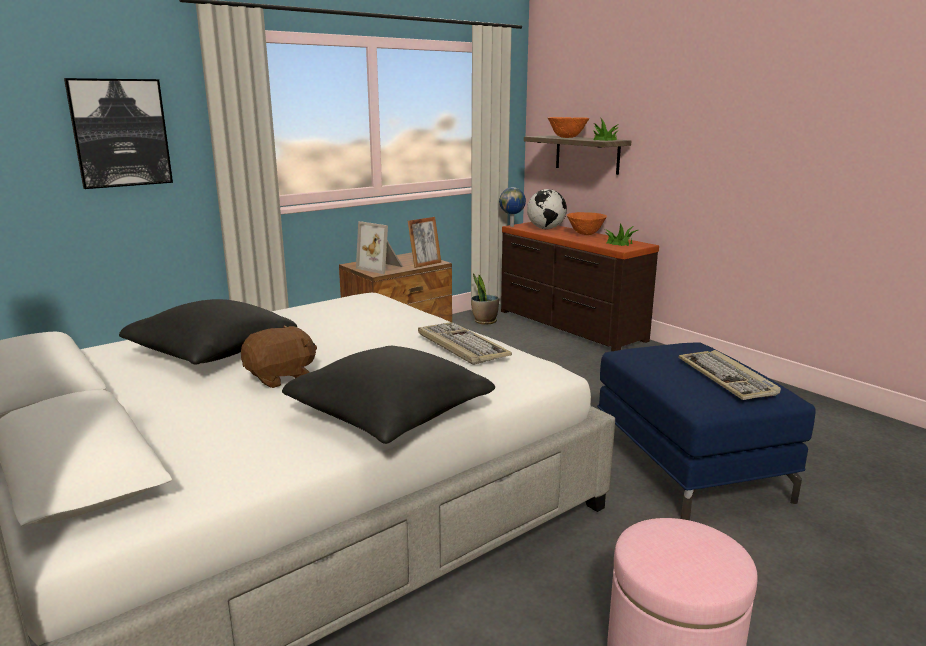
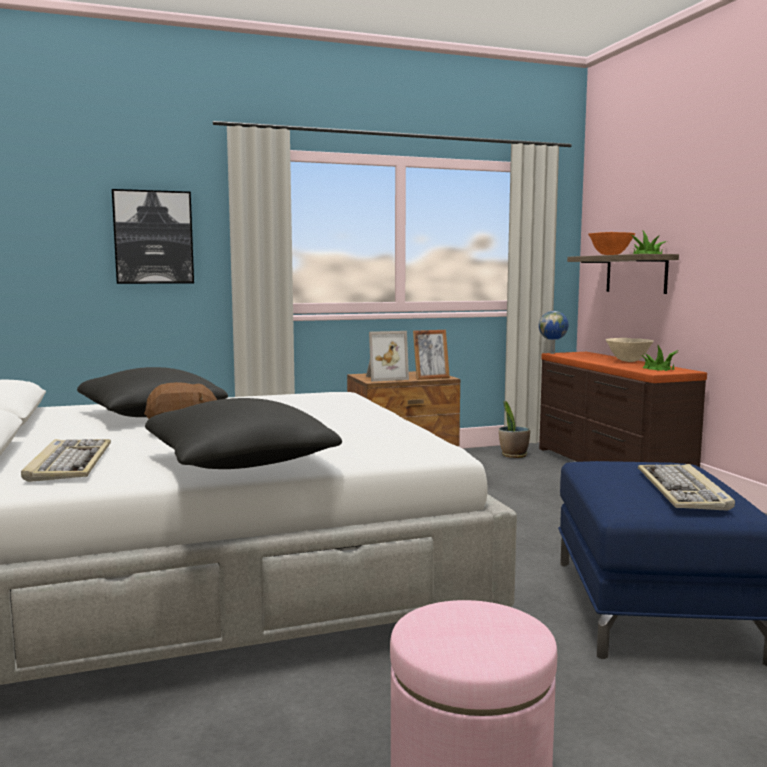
camera: 20 degrees right, 10 degrees down
picture frame [356,221,403,274] -> picture frame turned 75 degrees counterclockwise [366,331,409,382]
keyboard [418,322,512,365] -> keyboard moved to [21,439,111,482]
globe [527,189,567,229] -> none
orange bowl [567,212,607,235] -> beige bowl [605,338,654,362]

